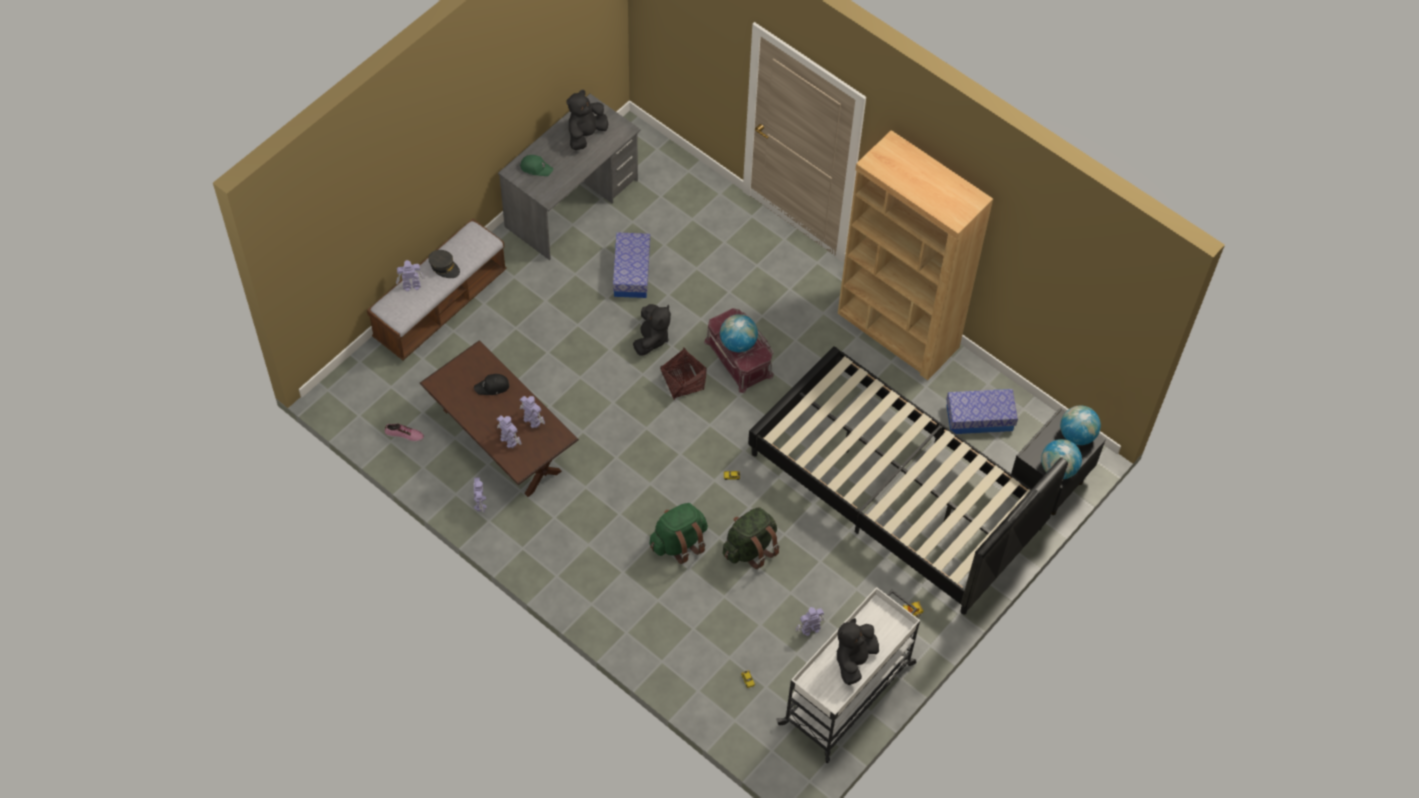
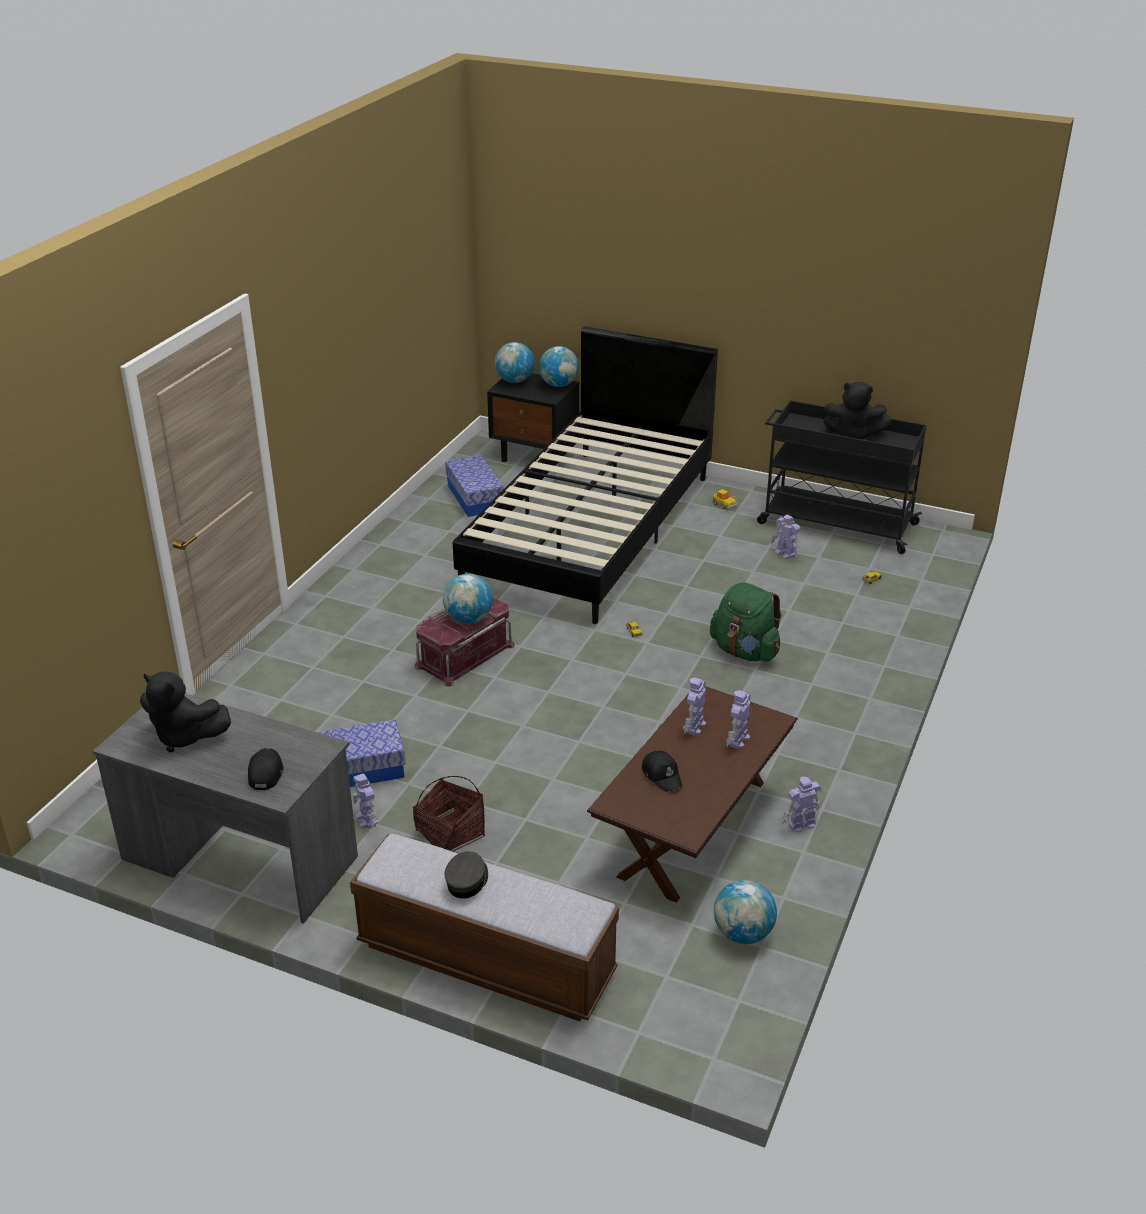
camera: 105 degrees left, 25 degrees down
shoe [385,424,424,442] -> globe [714,880,777,944]
toy robot [396,260,425,291] -> toy robot moved to [353,774,378,829]
green cap [520,155,553,176] -> black cap [248,748,284,790]
black plush toy [633,304,671,356] -> none
basket [660,348,707,400] -> basket moved to [413,776,485,852]
green backpack [723,507,780,569] -> none
white cart [776,587,920,763] -> black cart [757,400,926,554]
brown bookcase [838,130,993,380] -> none

